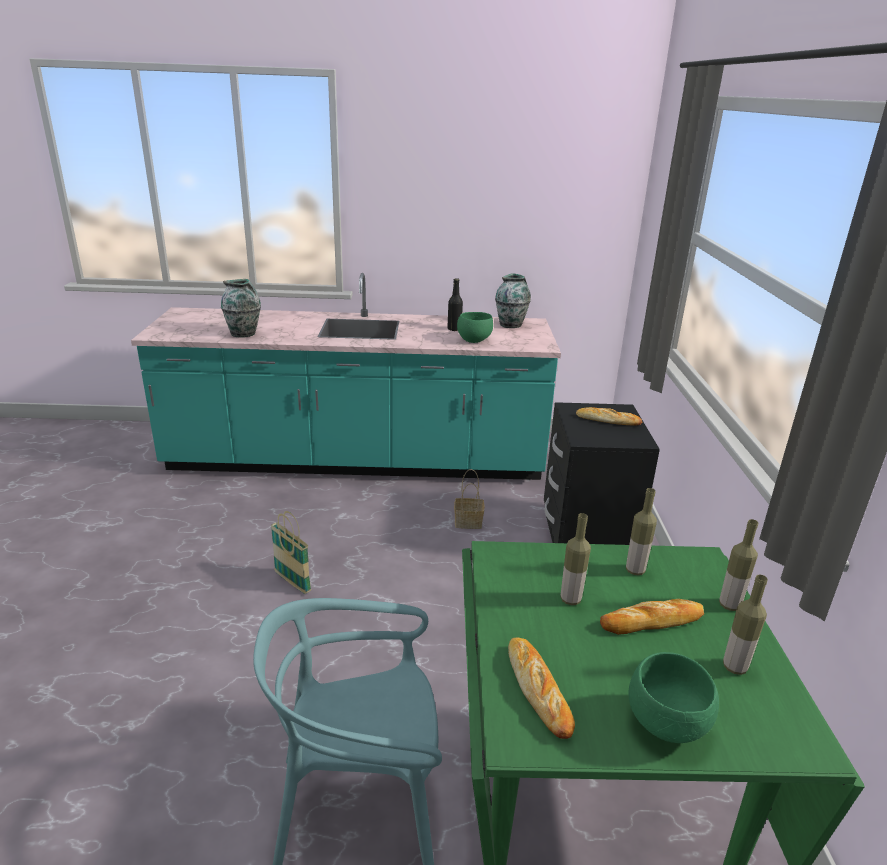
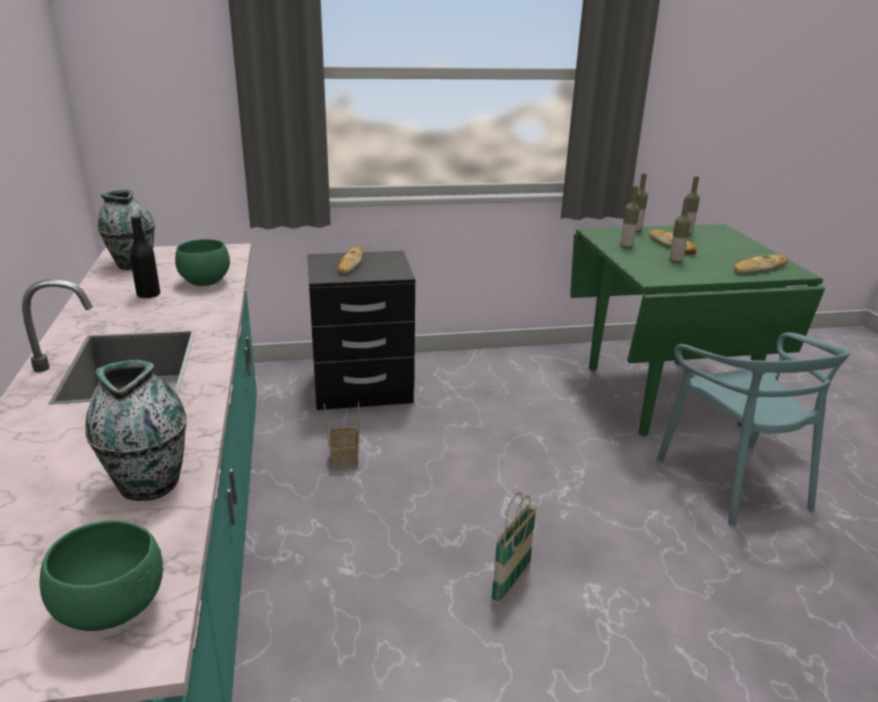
camera: 100 degrees left, 0 degrees up
green bowl [628,652,719,743] -> green bowl moved to [40,520,163,631]

